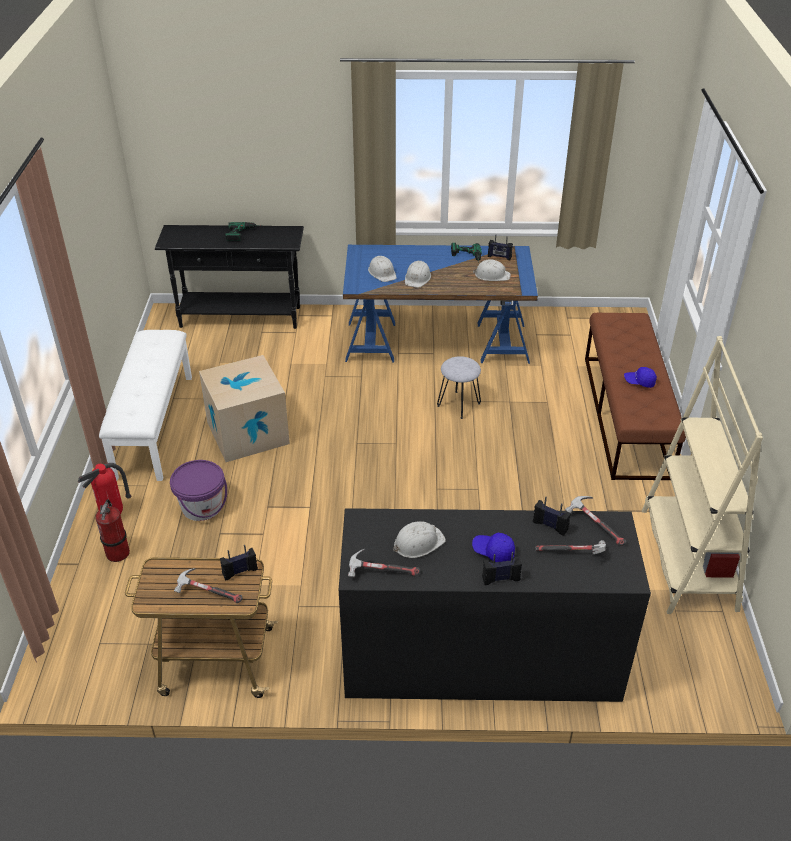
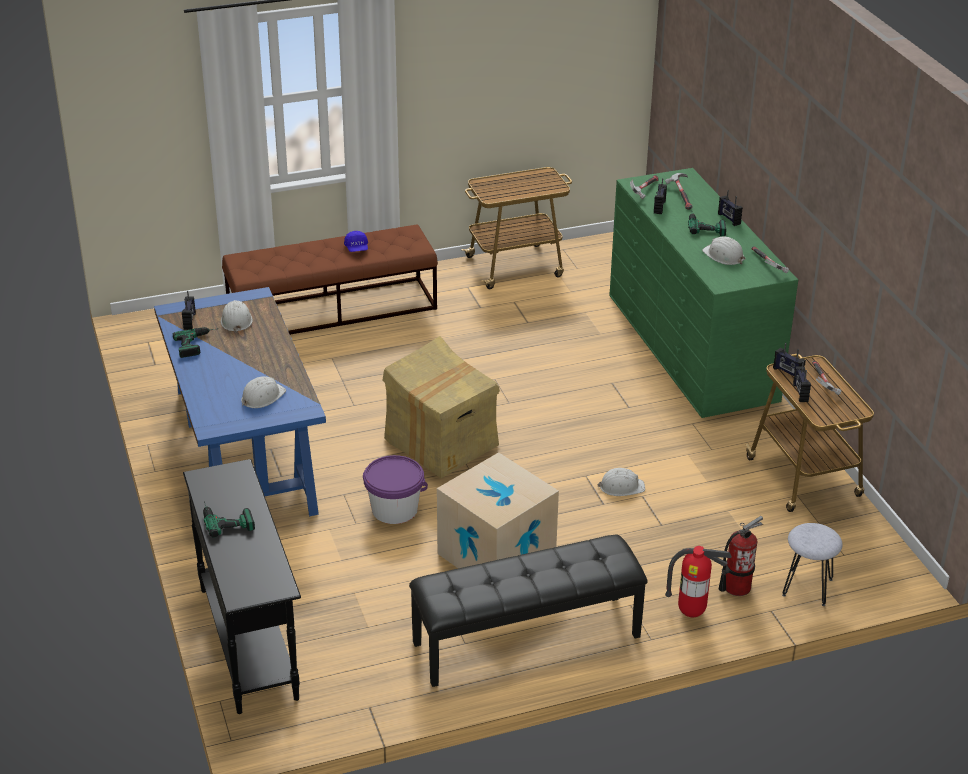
camera: 110 degrees left, 5 degrees down
white bench [99,330,192,481] -> black bench [409,535,648,687]
purple bucket [170,460,227,521] -> purple bucket moved to [363,455,428,524]
black dresser [339,508,651,702] -> green dresser [610,168,798,418]
white hard hat [405,261,431,288] -> white hard hat moved to [597,468,645,496]
grey stool [437,356,481,419] -> grey stool moved to [782,523,843,606]
blue cap [472,533,515,562] -> power drill [688,213,726,236]
beige bookcase [642,336,763,614] -> cart [461,167,572,289]
none -> cardboard box [382,336,500,478]
none -> radio [793,361,811,402]

